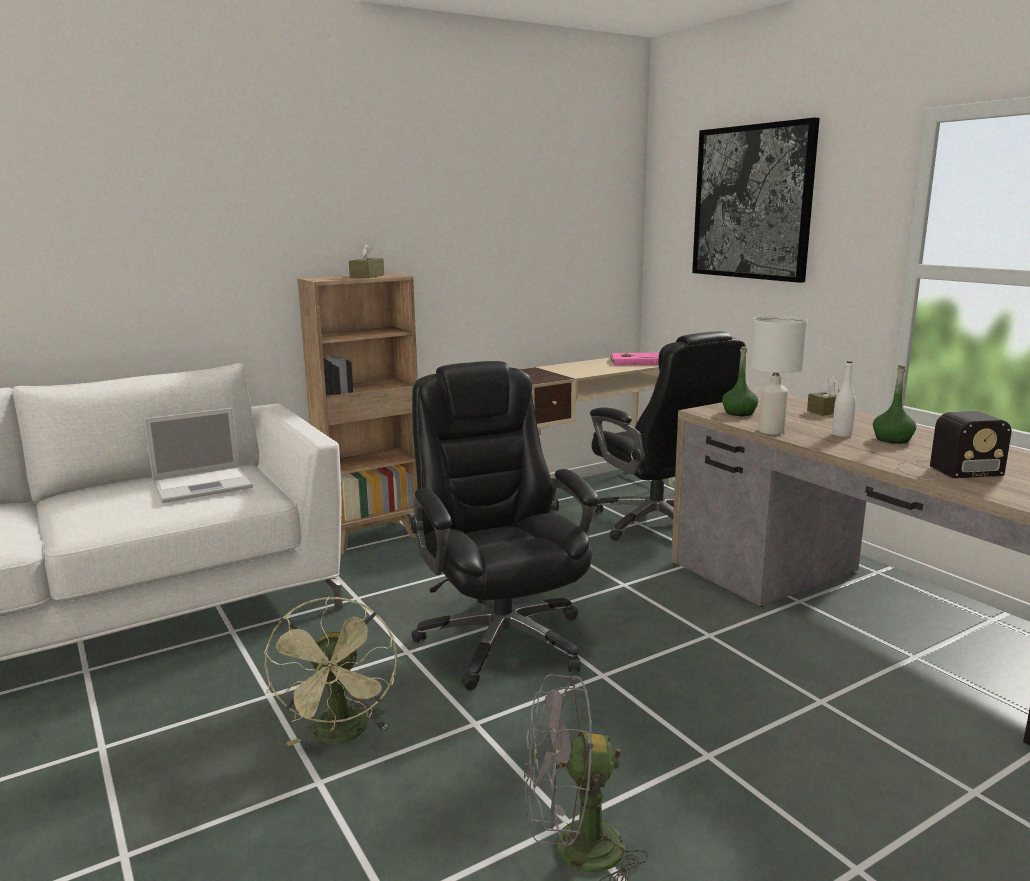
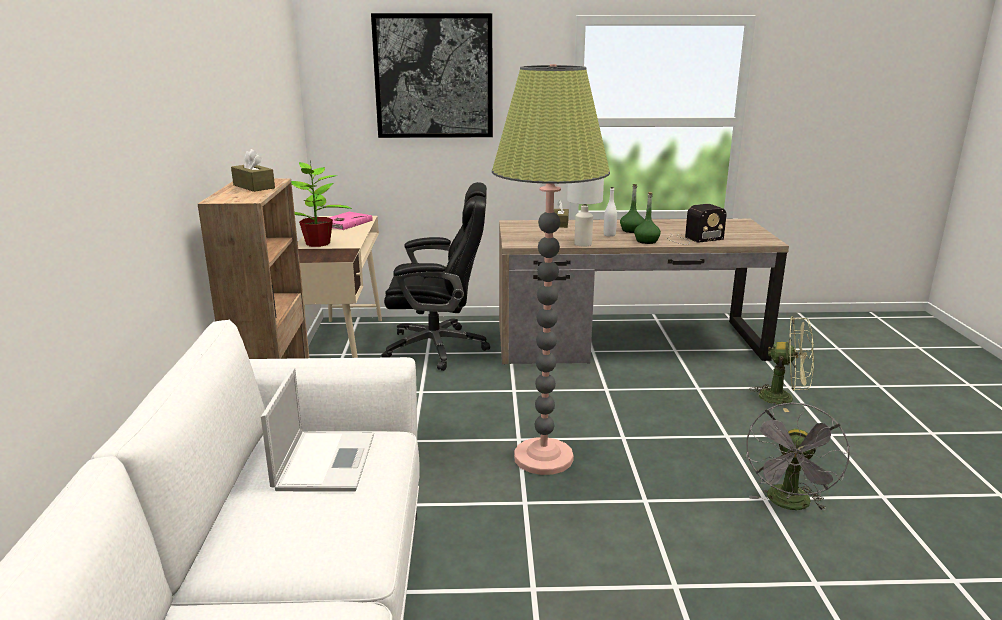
camera: 60 degrees left, 5 degrees up
green fan [264,596,397,746] -> green fan moved to [749,317,814,412]
black office chair [409,361,599,690] -> floor lamp [492,64,610,475]
green bottle [722,346,758,416] -> green bottle moved to [634,192,661,244]
radio [895,411,1012,480] -> radio turned 45 degrees clockwise [667,204,726,245]
none -> potted plant [291,160,352,247]

